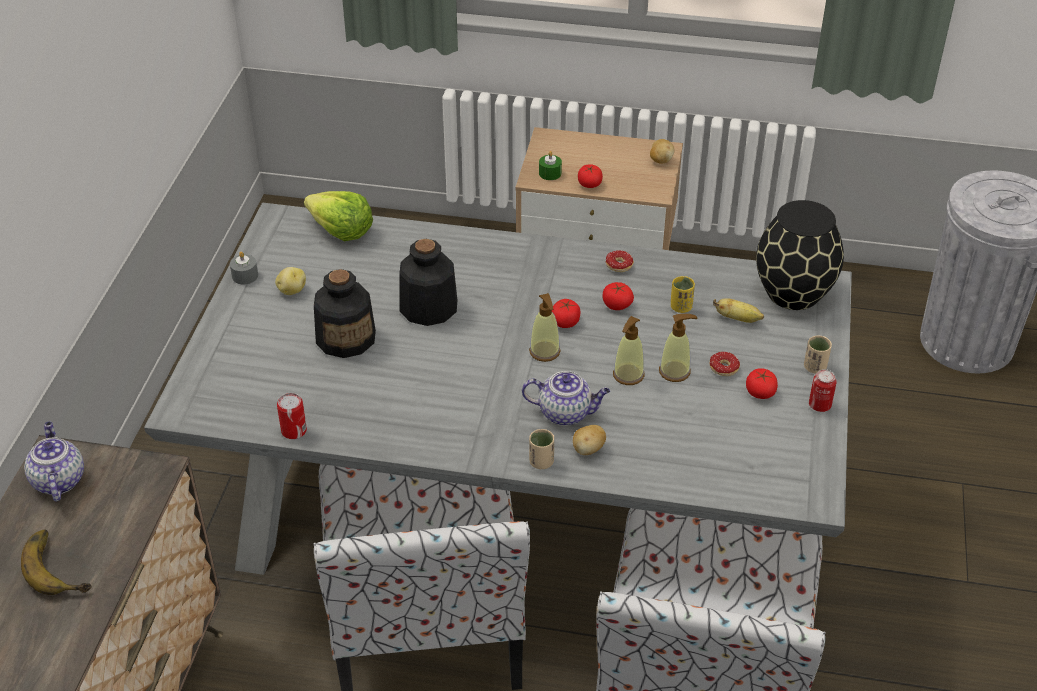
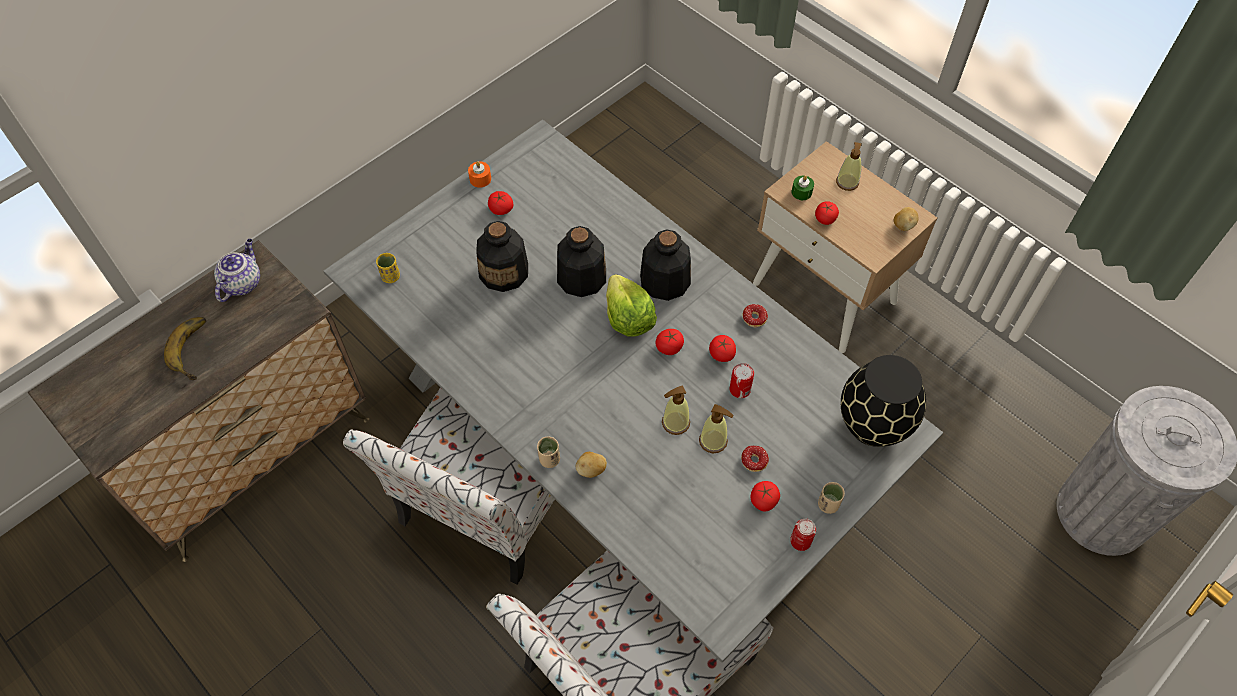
camera: 35 degrees right, 15 degrees up
grey candle [230,251,258,285] -> orange candle [468,161,491,188]
potato [275,267,306,295] -> tomato [488,191,513,215]
can [277,393,307,439] -> can moved to [729,363,754,398]
lettuce [304,191,373,241] -> lettuce moved to [606,274,657,337]
teapot [522,371,610,426] -> none
soap dispenser [529,293,561,362] -> soap dispenser moved to [836,142,862,191]
yellow cup [671,276,695,313] -> yellow cup moved to [376,253,400,283]
banana [713,298,764,323] -> none
none -> bottle [640,229,691,301]

